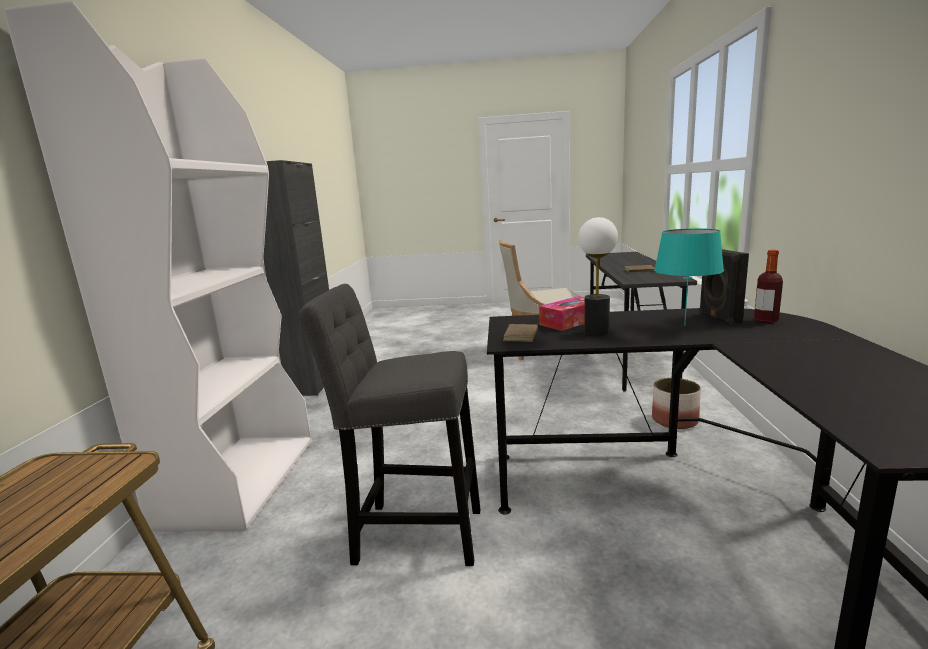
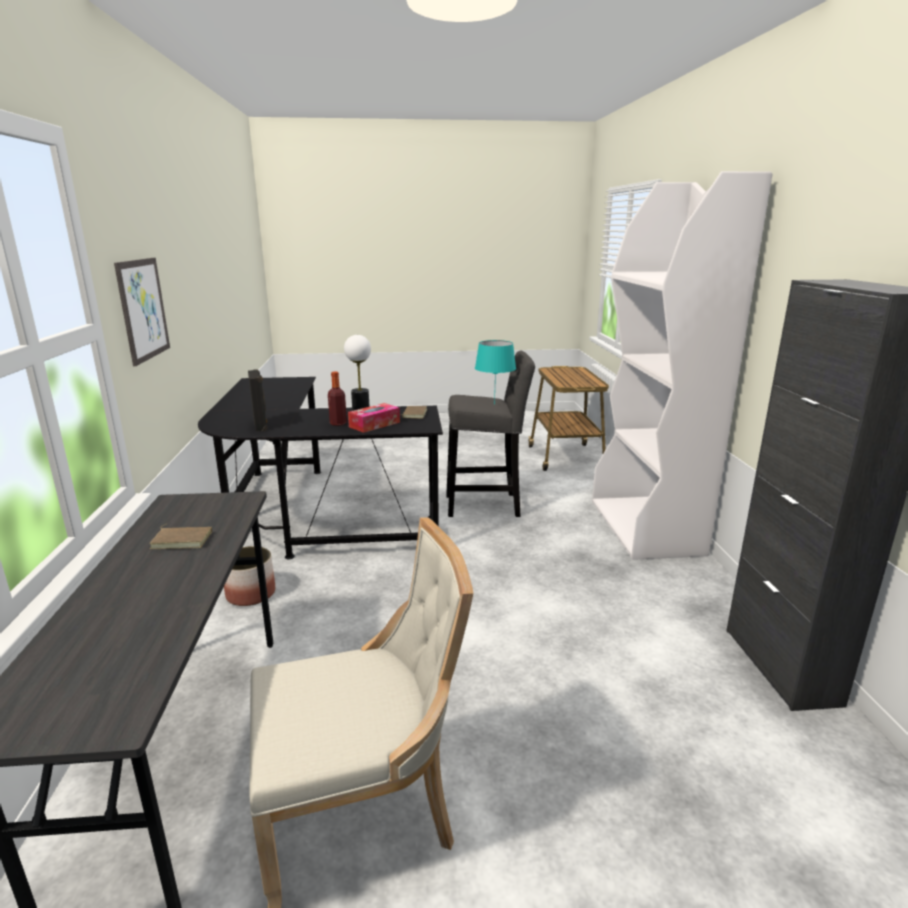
camera: 170 degrees right, 5 degrees up
turquoise table lamp [654,228,724,326] -> turquoise table lamp moved to [475,340,516,405]
bottle [754,250,783,323] -> bottle moved to [328,371,347,426]
none -> picture [114,258,170,366]

